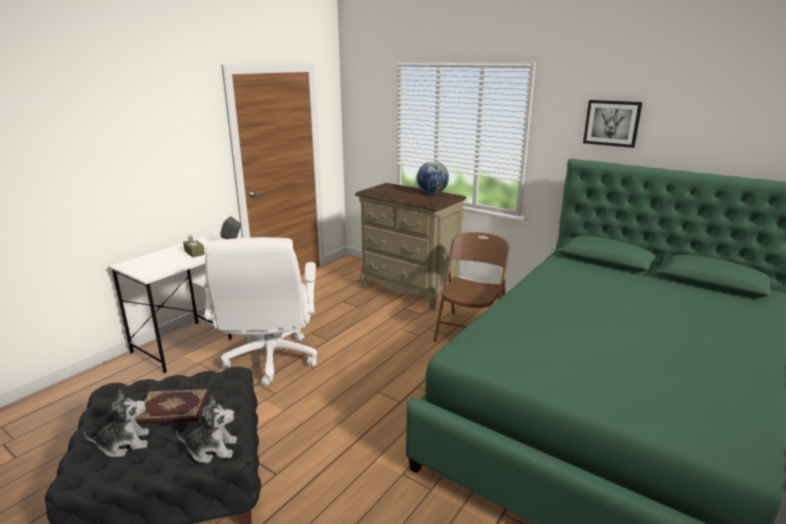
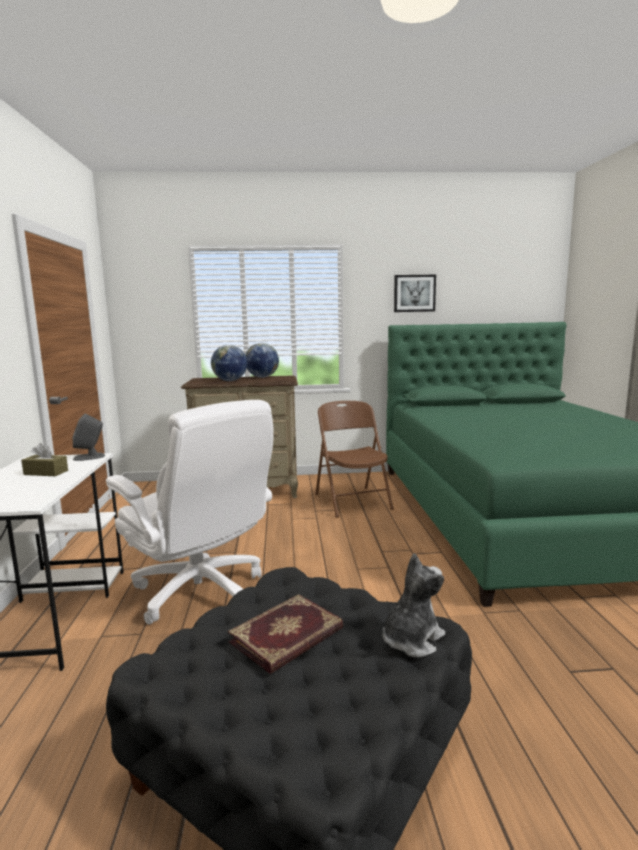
camera: 40 degrees left, 10 degrees down
plush toy [83,390,149,457] -> none
none -> globe [211,345,247,381]

